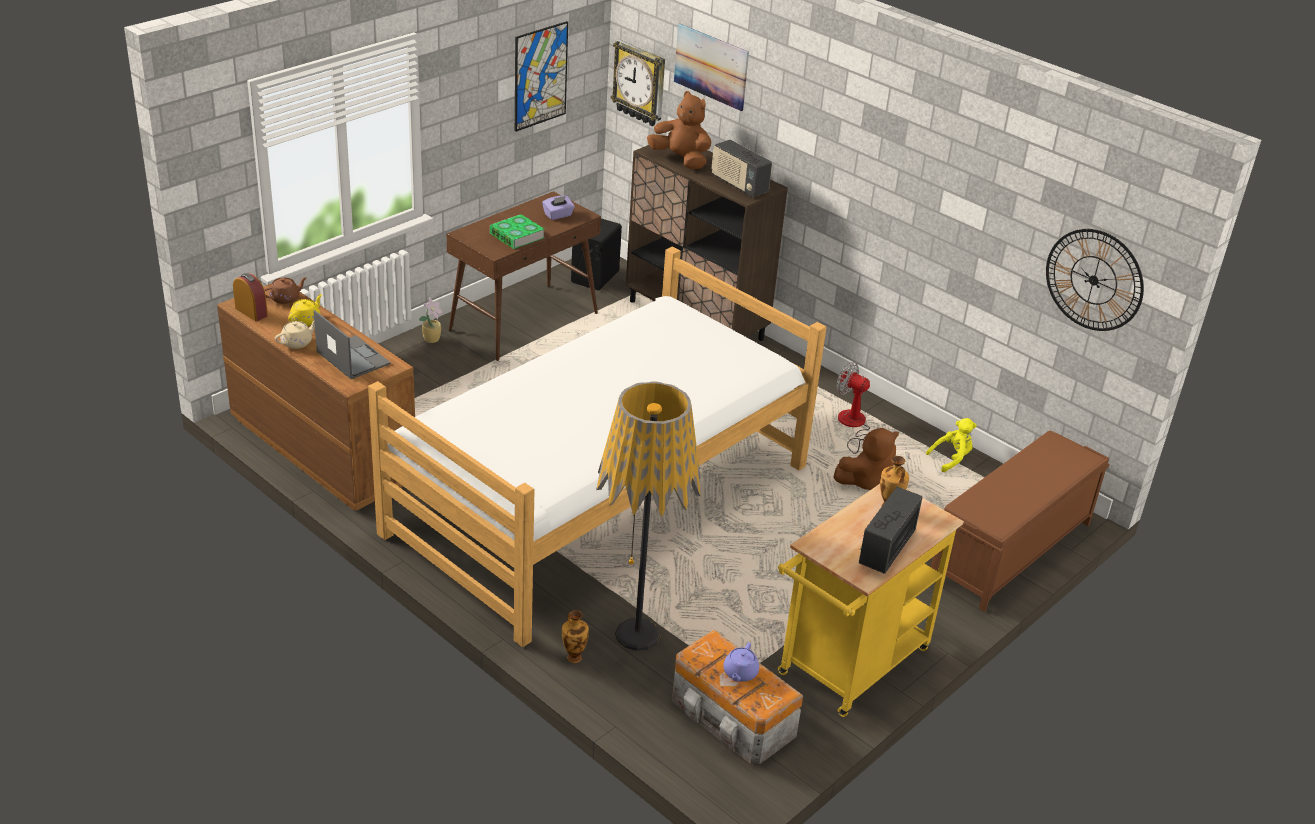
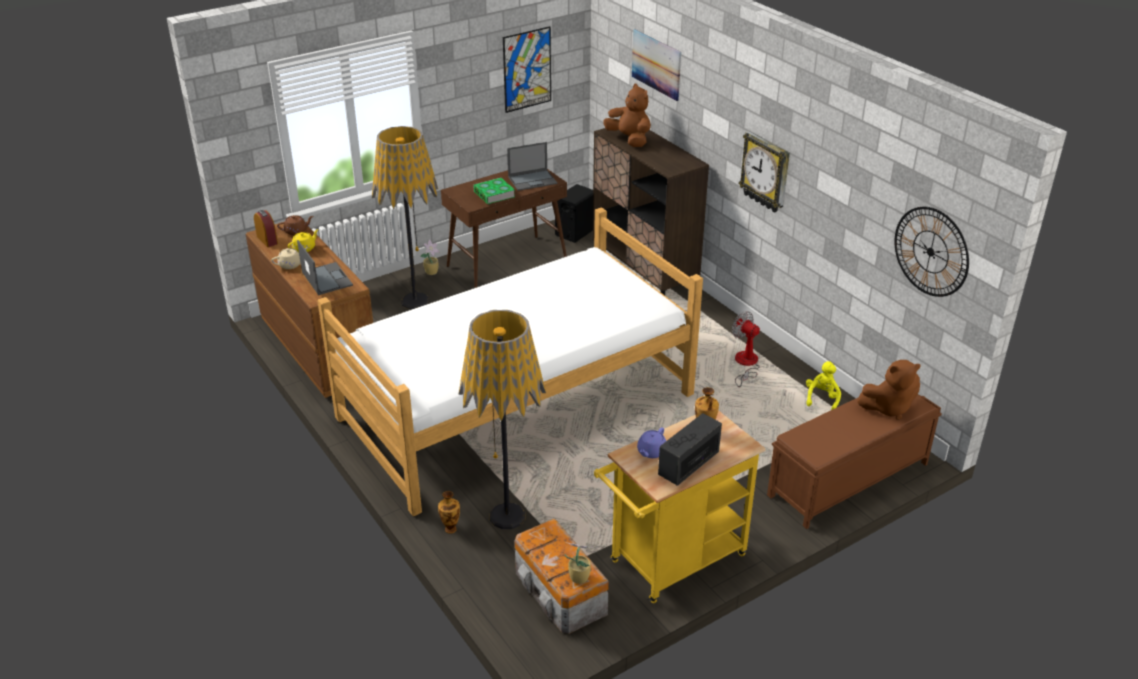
camera: 15 degrees right, 0 degrees up
purple tissue box [542,195,575,220] -> laptop [507,142,557,191]
wall clock [611,39,665,126] -> wall clock moved to [739,131,790,213]
radio [711,139,772,197] -> none
purple teapot [723,642,759,682] -> purple teapot moved to [637,427,666,458]
brown plush toy [833,428,899,490] -> brown plush toy moved to [857,360,921,420]
yellow plush toy [926,418,977,472] -> yellow plush toy turned 60 degrees counterclockwise [806,361,841,410]
none -> floor lamp [372,126,438,309]
none -> potted plant [565,542,594,584]

